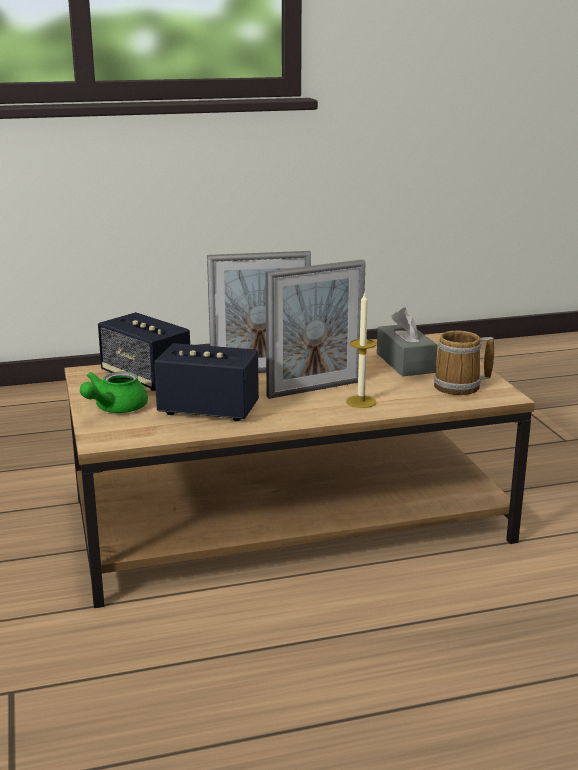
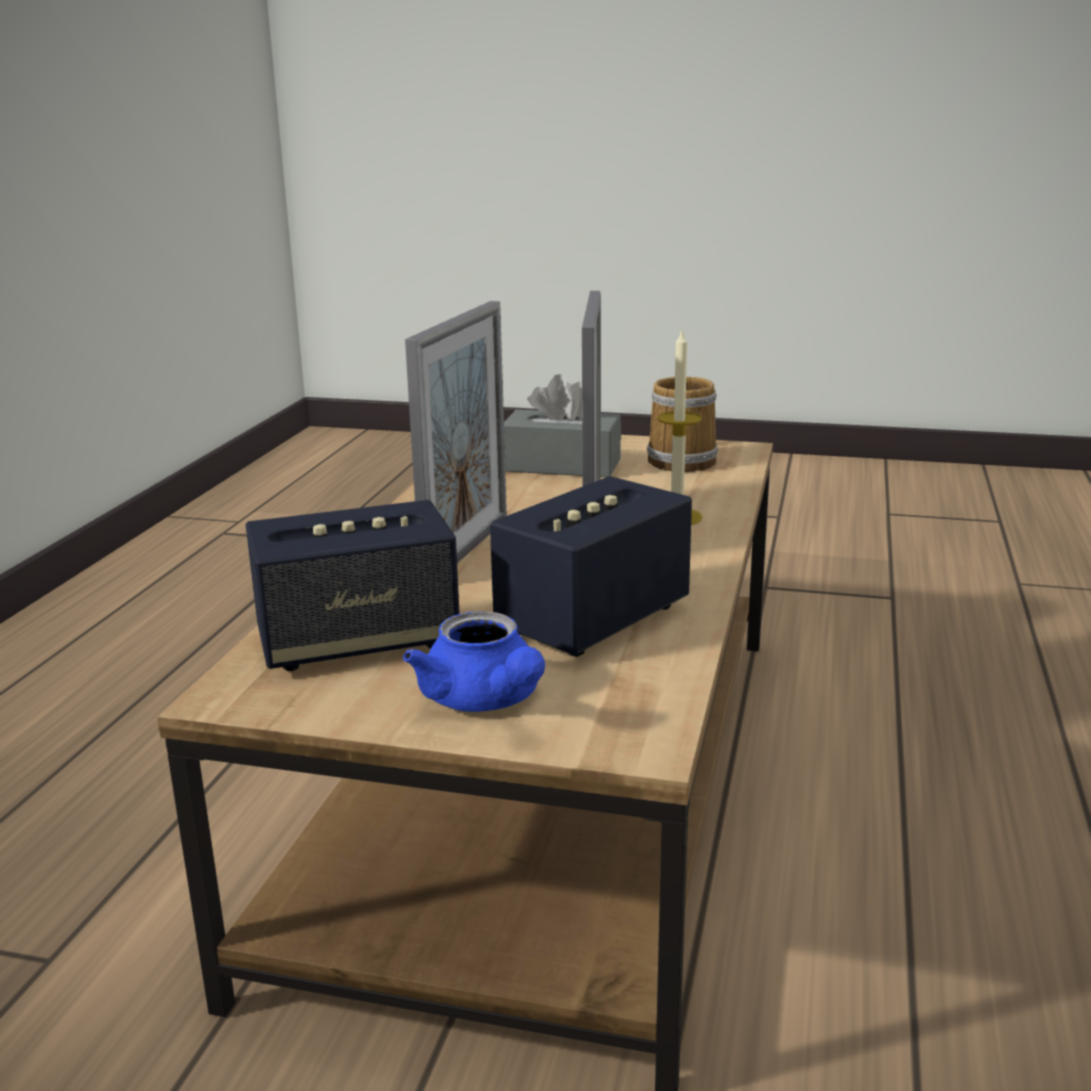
camera: 60 degrees left, 0 degrees up
green teapot [80,371,148,413] -> blue teapot [403,611,545,712]

